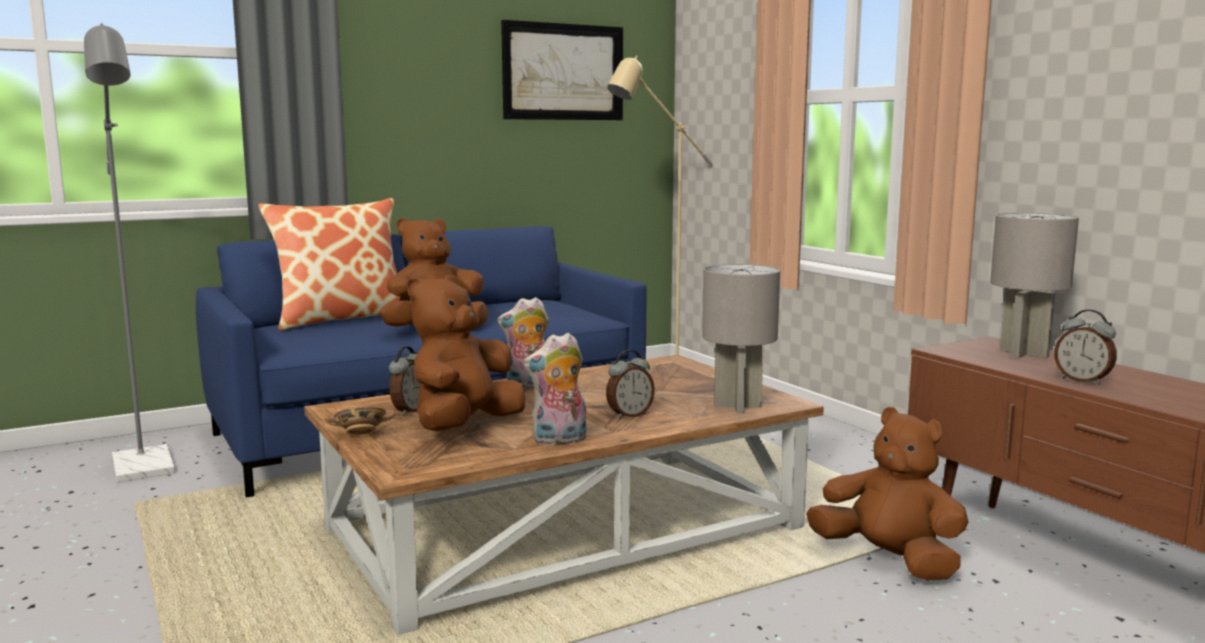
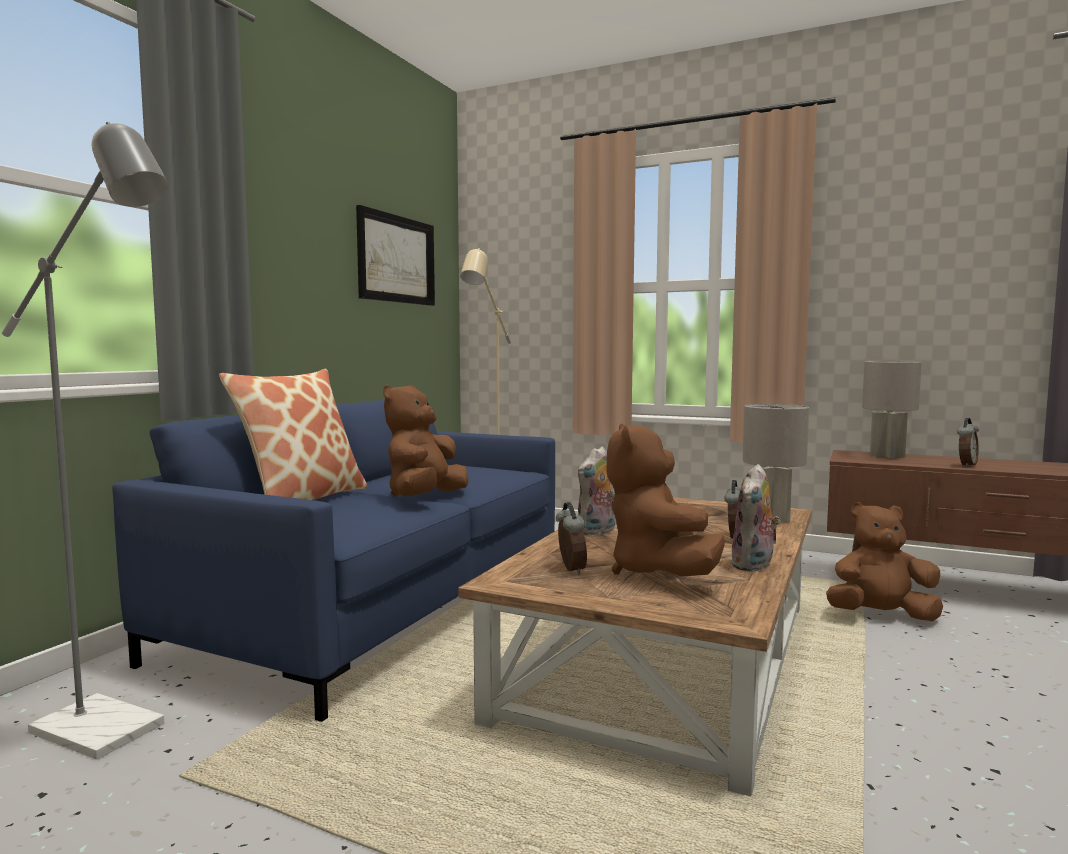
camera: 35 degrees left, 5 degrees down
bowl [325,406,395,435] -> none
alarm clock [1054,310,1117,385] -> alarm clock turned 60 degrees counterclockwise [957,418,979,467]

